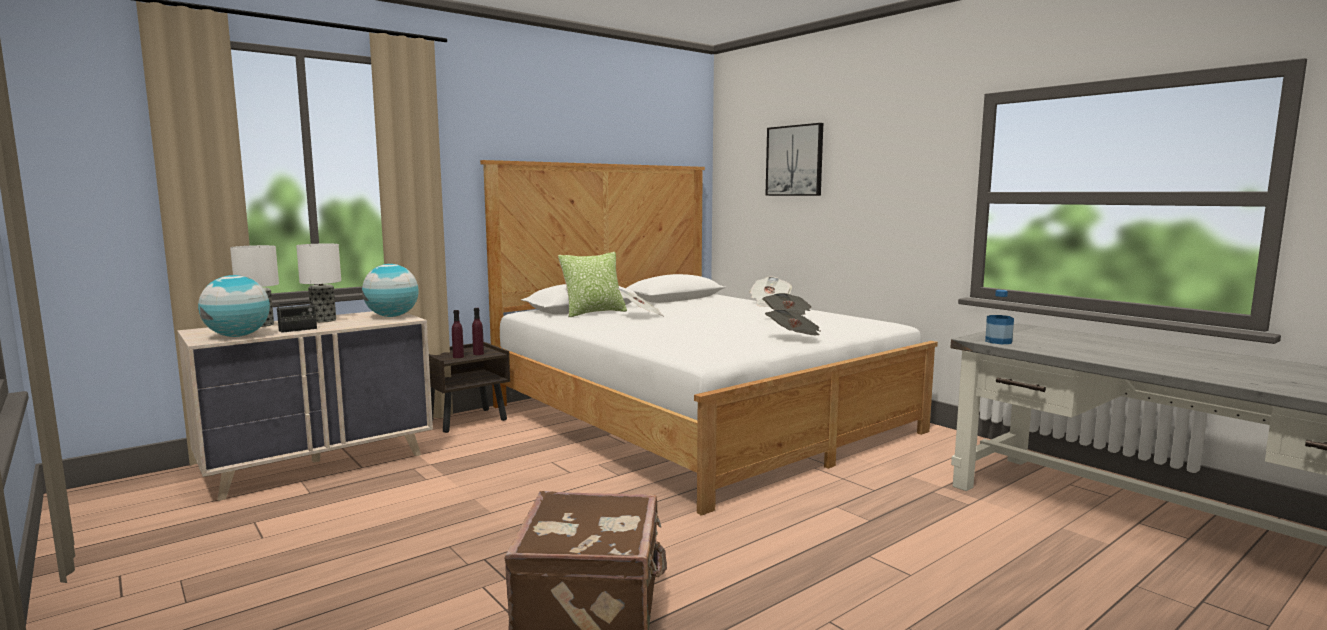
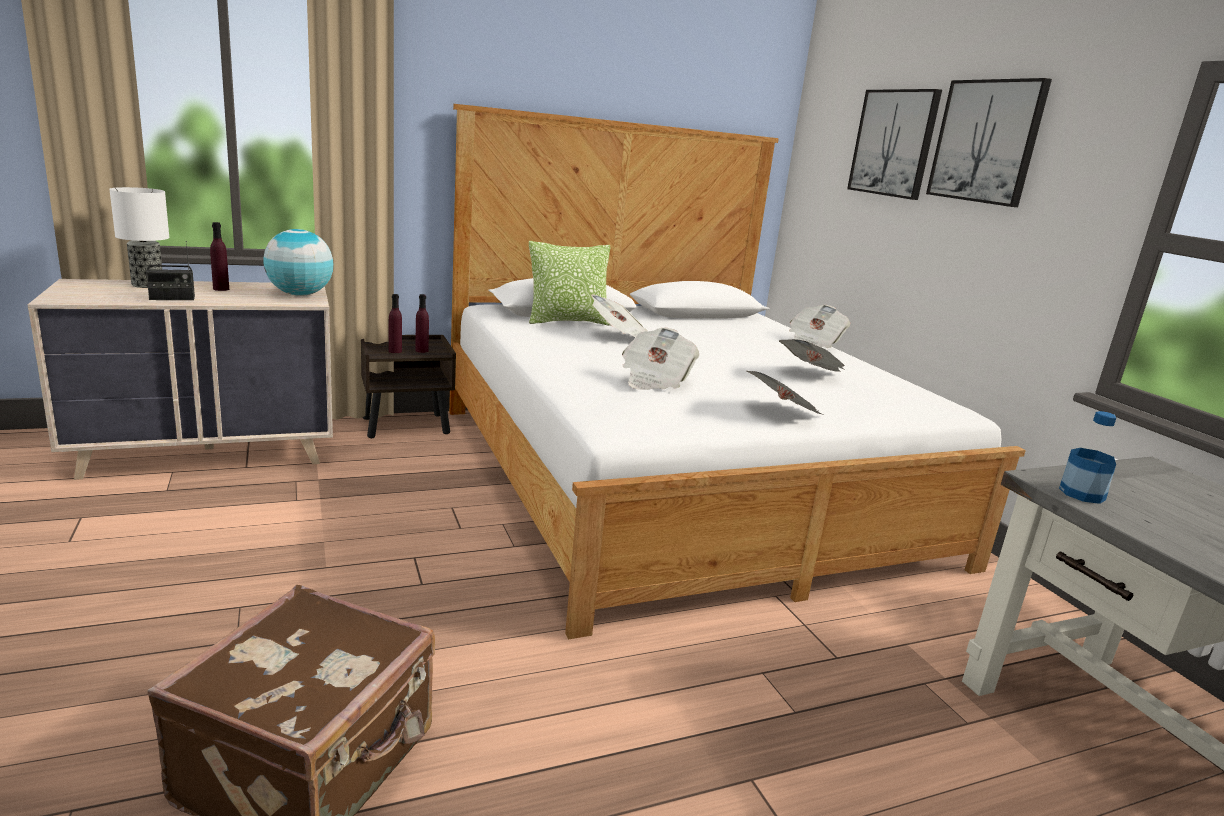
camera: 15 degrees right, 10 degrees up
globe [198,275,270,337] -> none
table lamp [296,244,341,323] -> purple bottle [210,222,229,291]
none -> newspaper [622,328,699,390]
none -> picture [926,78,1052,207]

